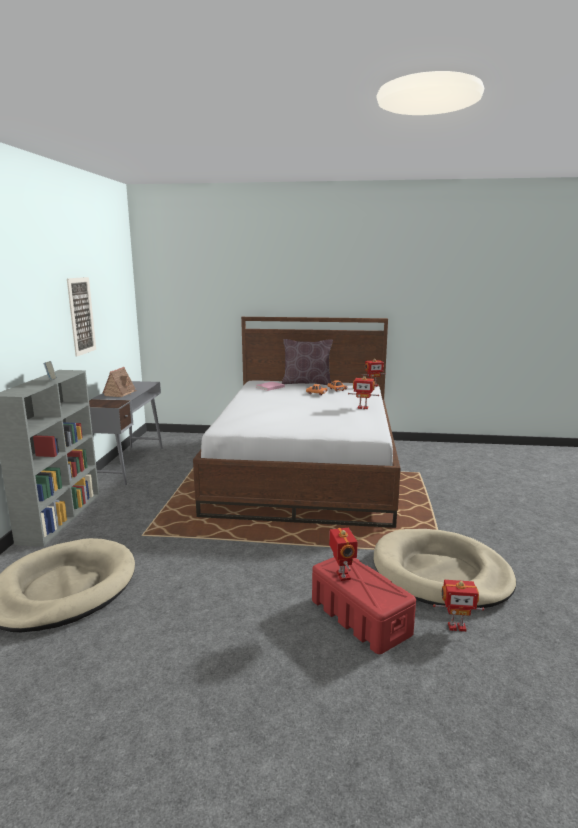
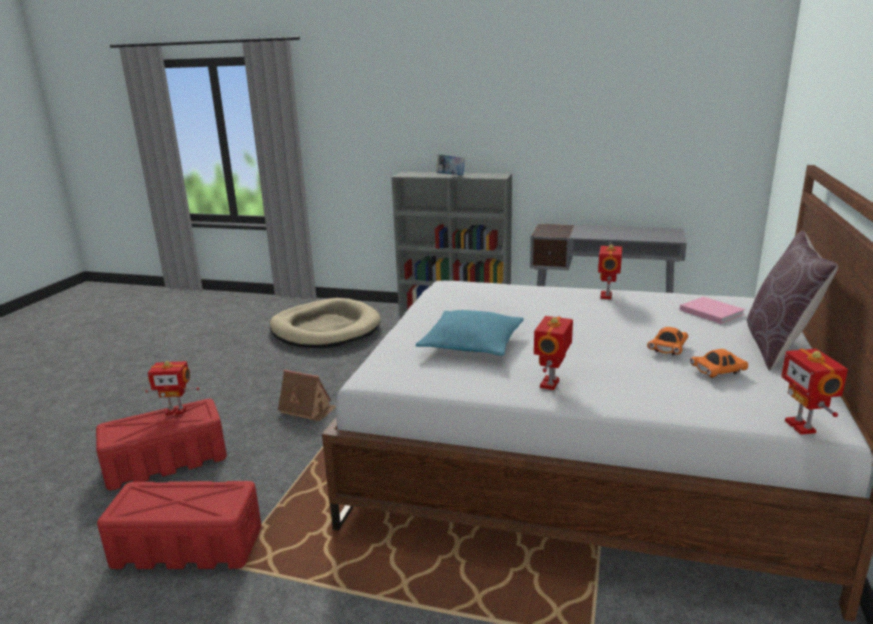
camera: 100 degrees right, 5 degrees up
picture [67,277,96,357] -> none
toy house [103,367,137,397] -> toy house moved to [278,369,336,421]
beige dog bed [374,529,516,610] -> red storage box [97,481,262,569]
toy robot [433,580,484,632] -> toy robot moved to [598,244,622,299]
none -> turquoise pillow [416,310,524,356]

